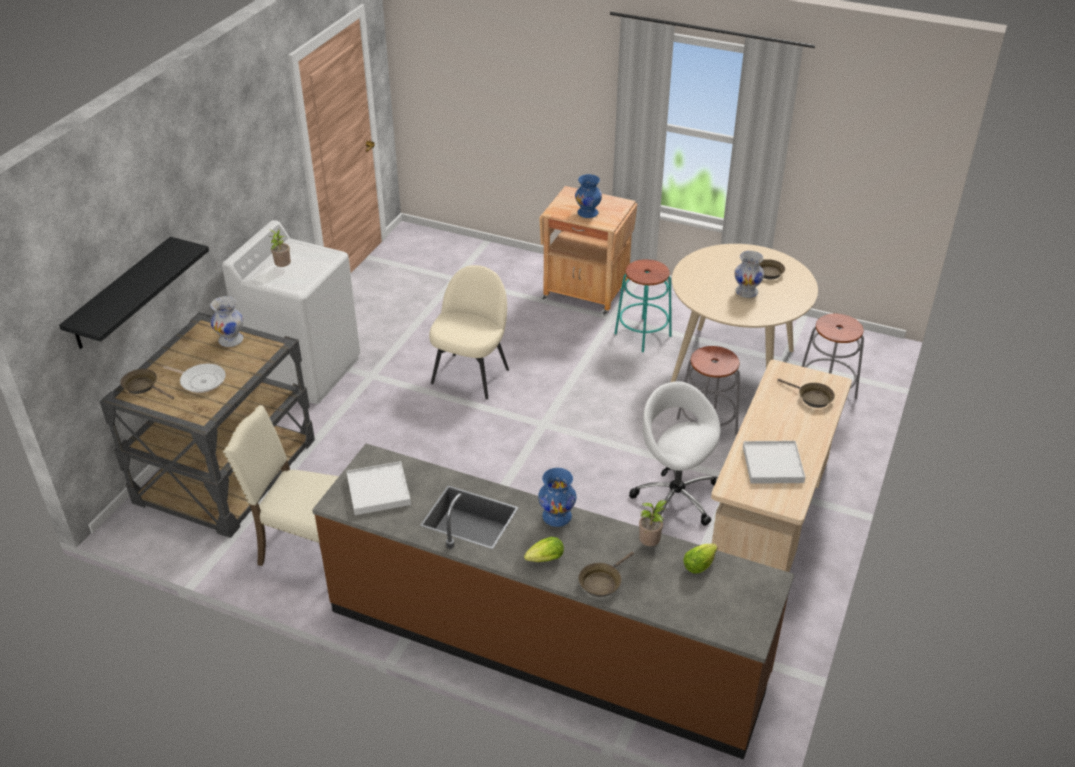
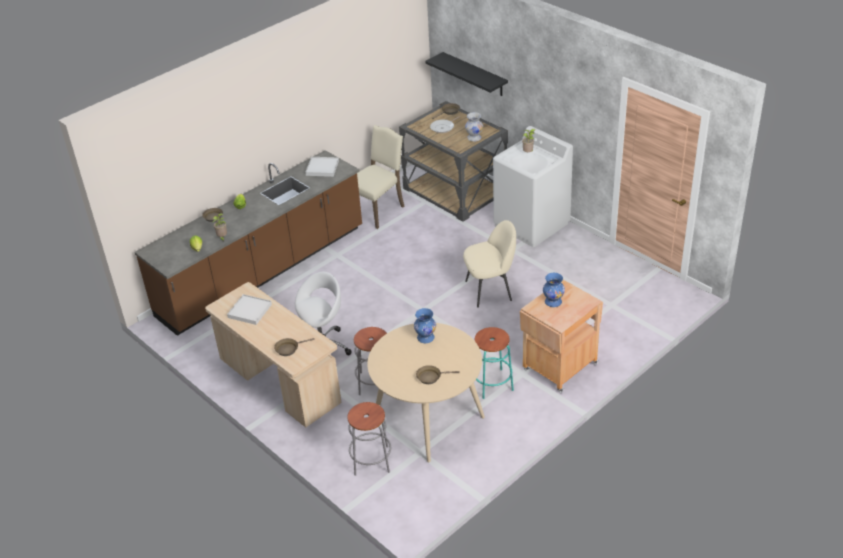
camera: 115 degrees right, 0 degrees up
beige chair [429,265,509,400] -> beige chair turned 60 degrees counterclockwise [463,220,516,308]
blue vase [538,468,577,527] -> blue vase moved to [414,308,436,343]
white vase [734,251,764,298] -> none

